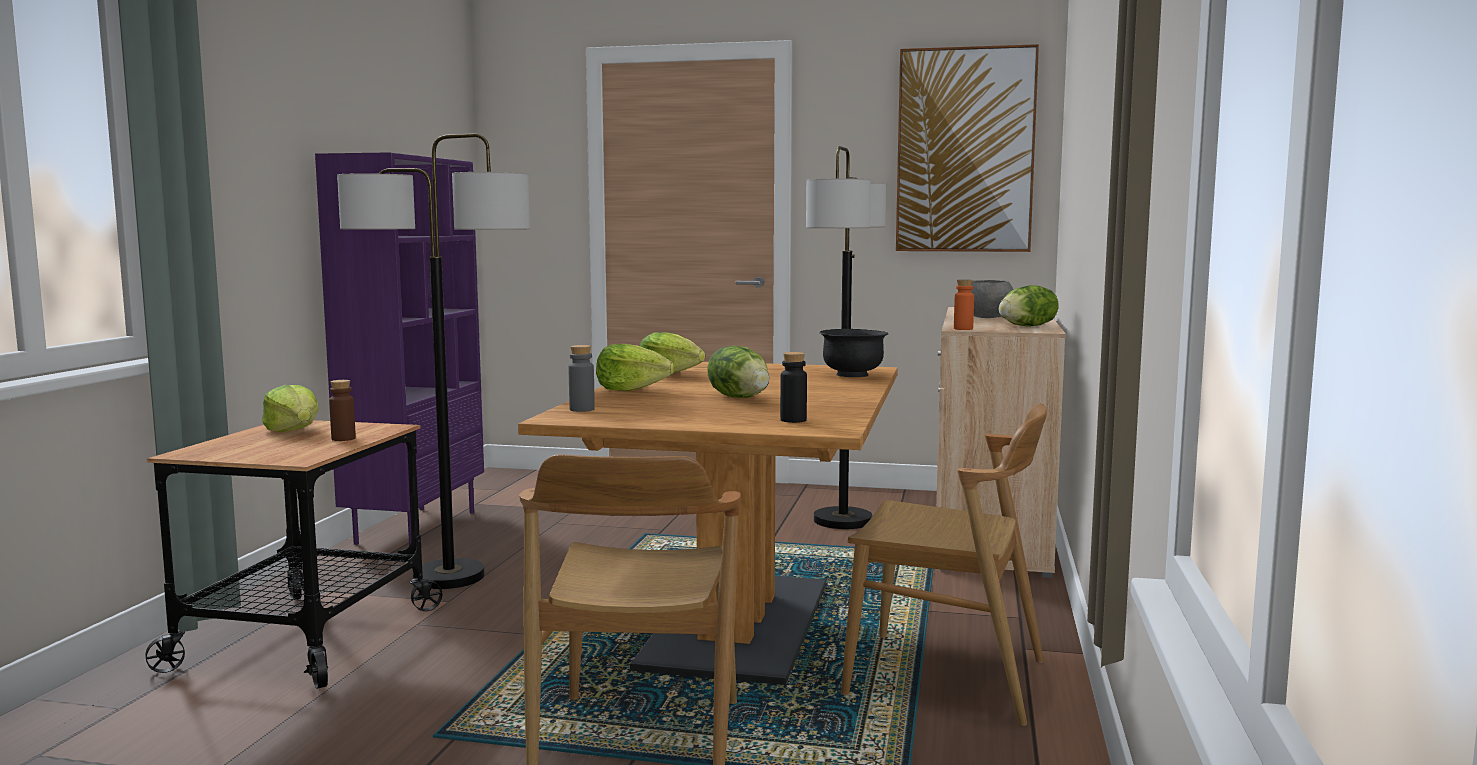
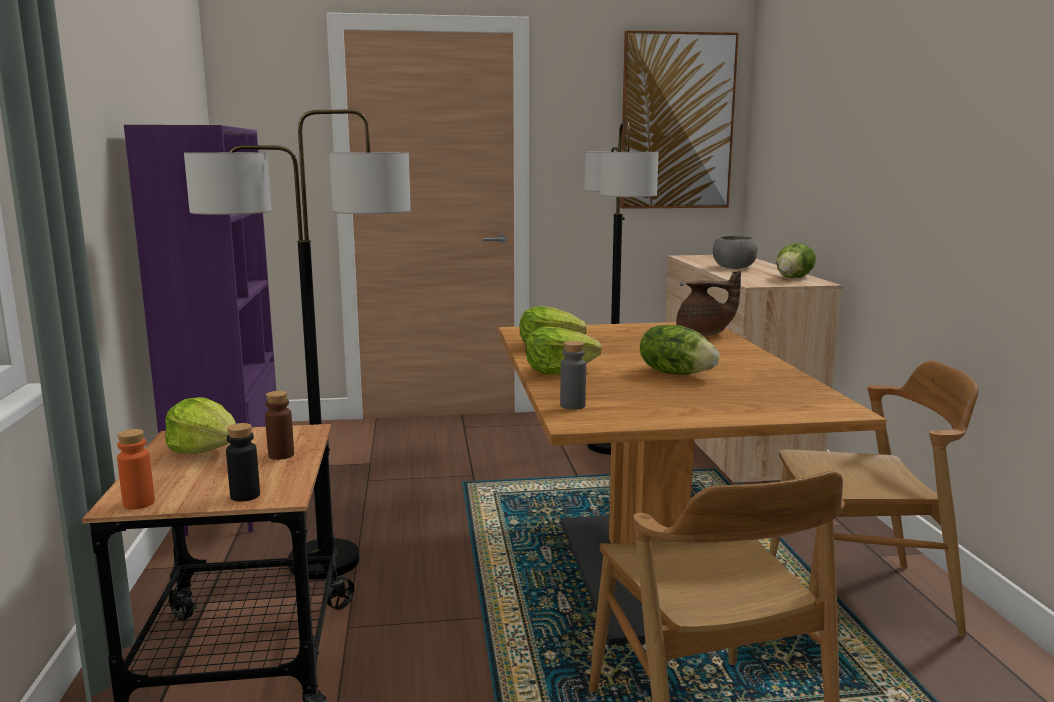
camera: 20 degrees left, 5 degrees up
black bottle [780,352,807,423] -> black bottle moved to [226,423,260,502]
black bowl [819,329,888,377] -> brown teapot [676,270,741,336]
orange bottle [954,280,974,330] -> orange bottle moved to [117,429,155,509]

